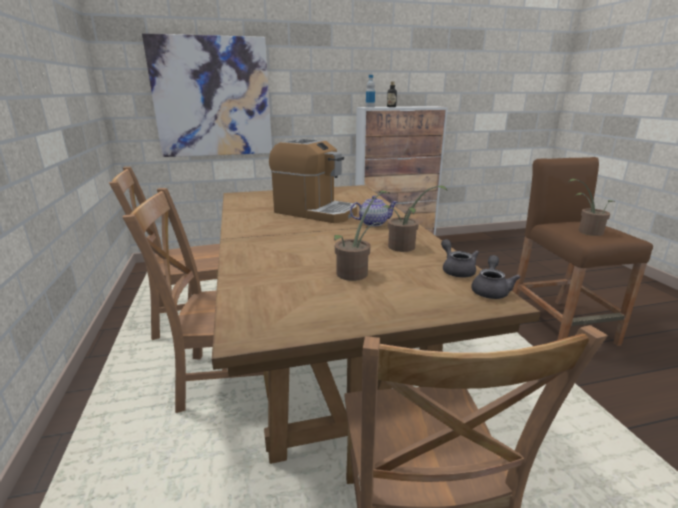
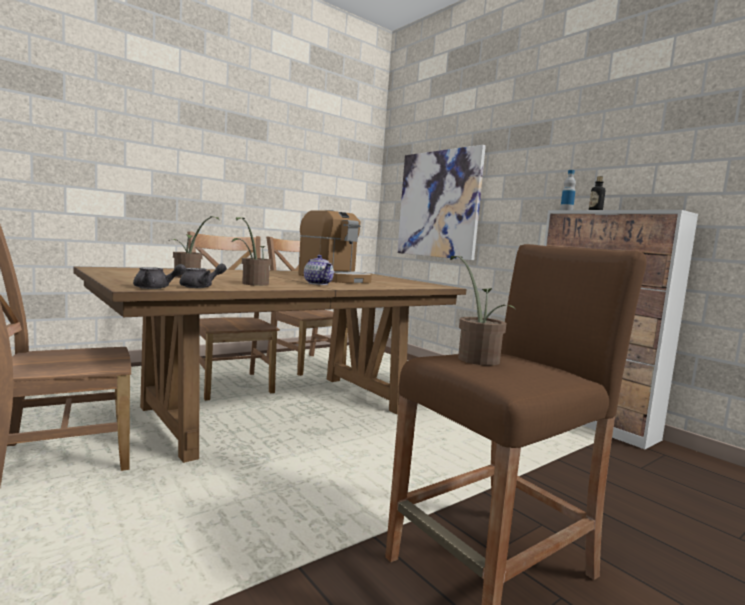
camera: 65 degrees right, 15 degrees down
coffee machine [269,139,357,223] -> coffee machine turned 45 degrees counterclockwise [298,210,372,283]

